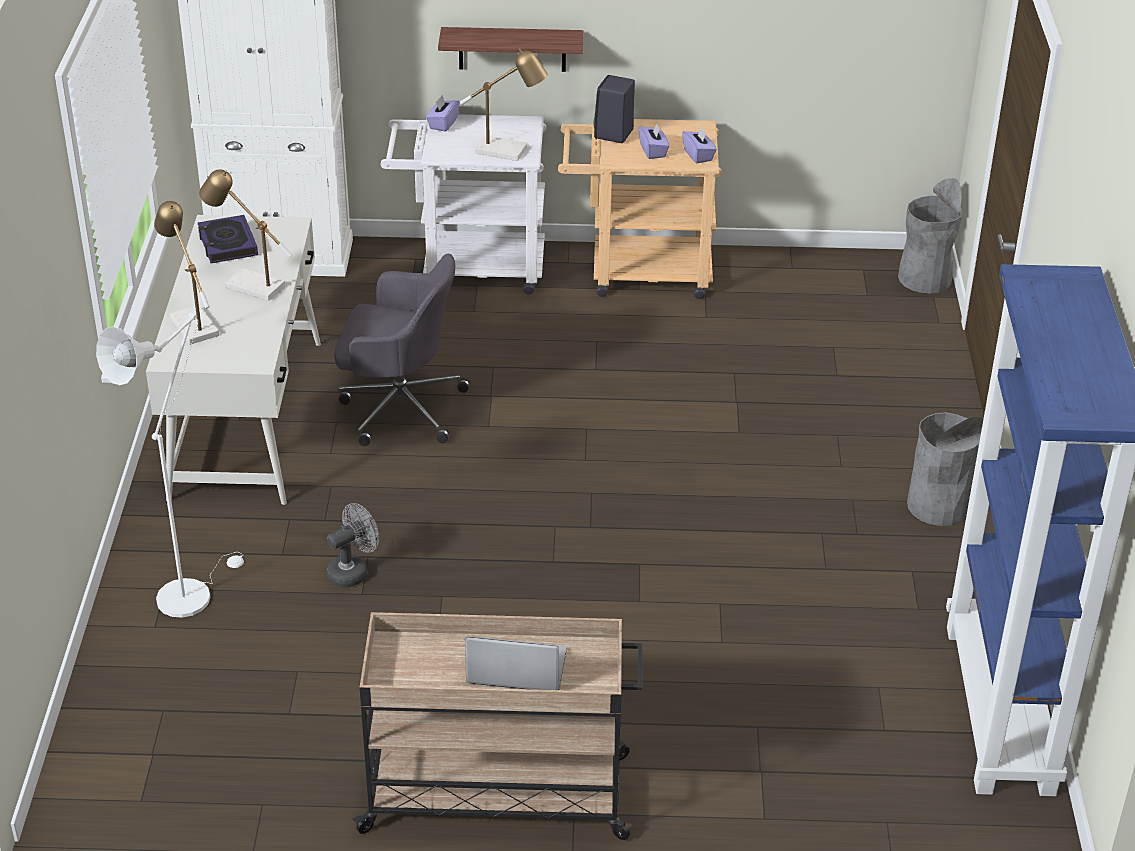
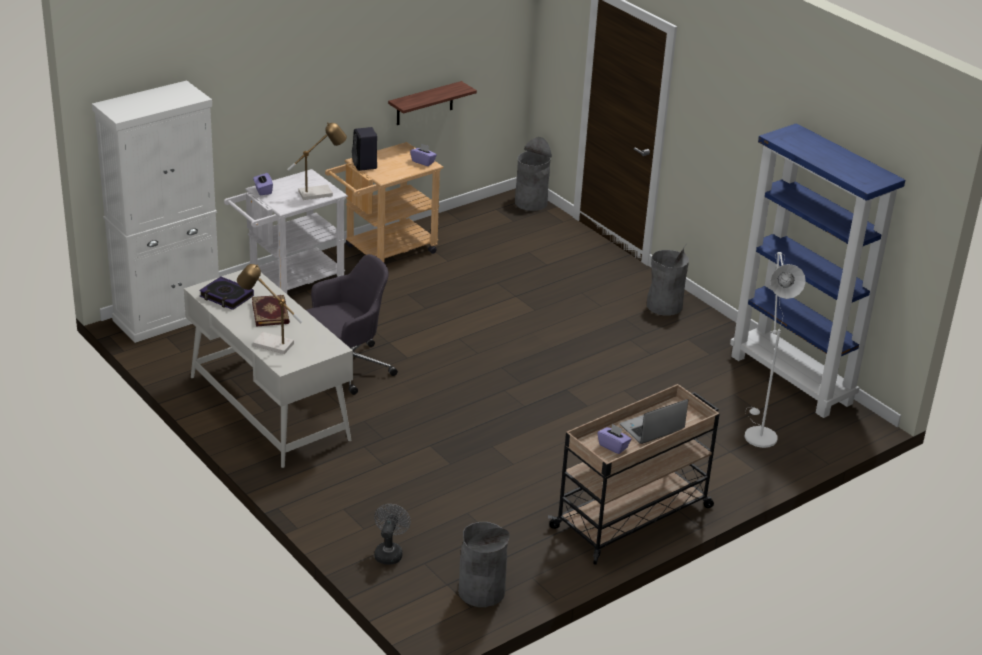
camera: 40 degrees left, 5 degrees down
white floor lamp [96,313,244,618] -> white floor lamp moved to [745,252,806,448]
table lamp [199,169,292,301] -> book [252,295,290,327]
grey fan [326,503,379,588] -> grey fan moved to [374,504,411,565]
shelf [438,27,583,72] -> shelf moved to [388,81,477,125]
purple tissue box [639,123,669,159] -> purple tissue box moved to [597,424,631,454]
none -> grey trash can [458,522,510,607]

